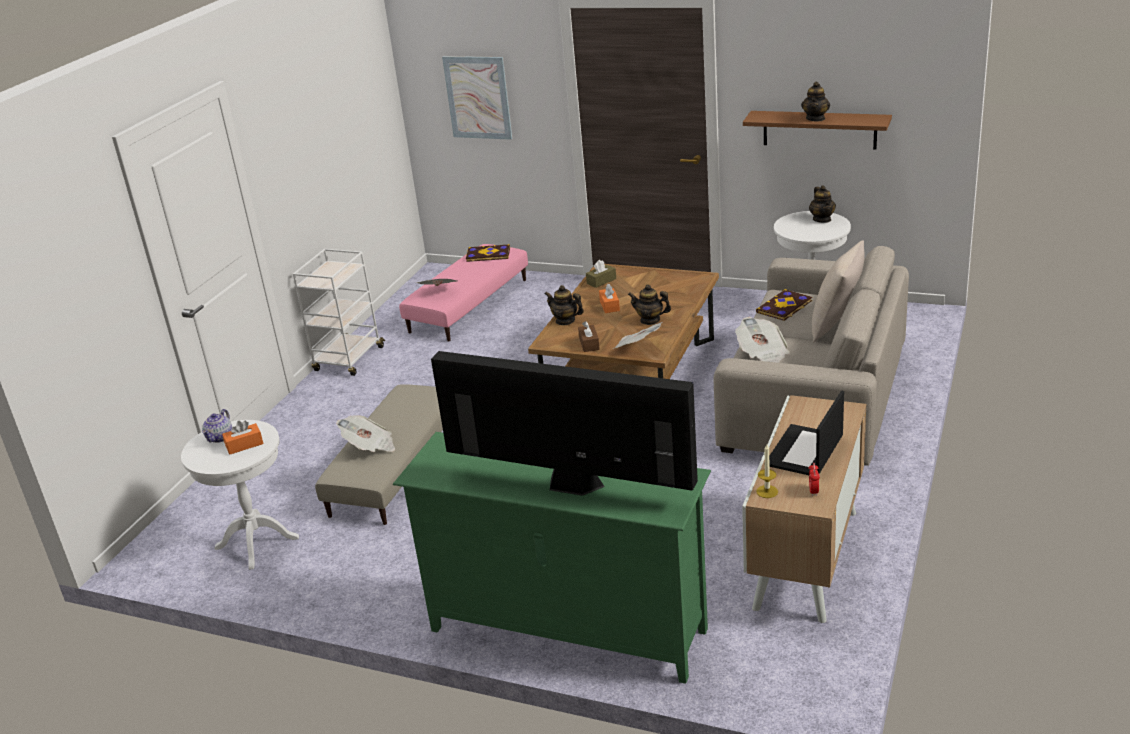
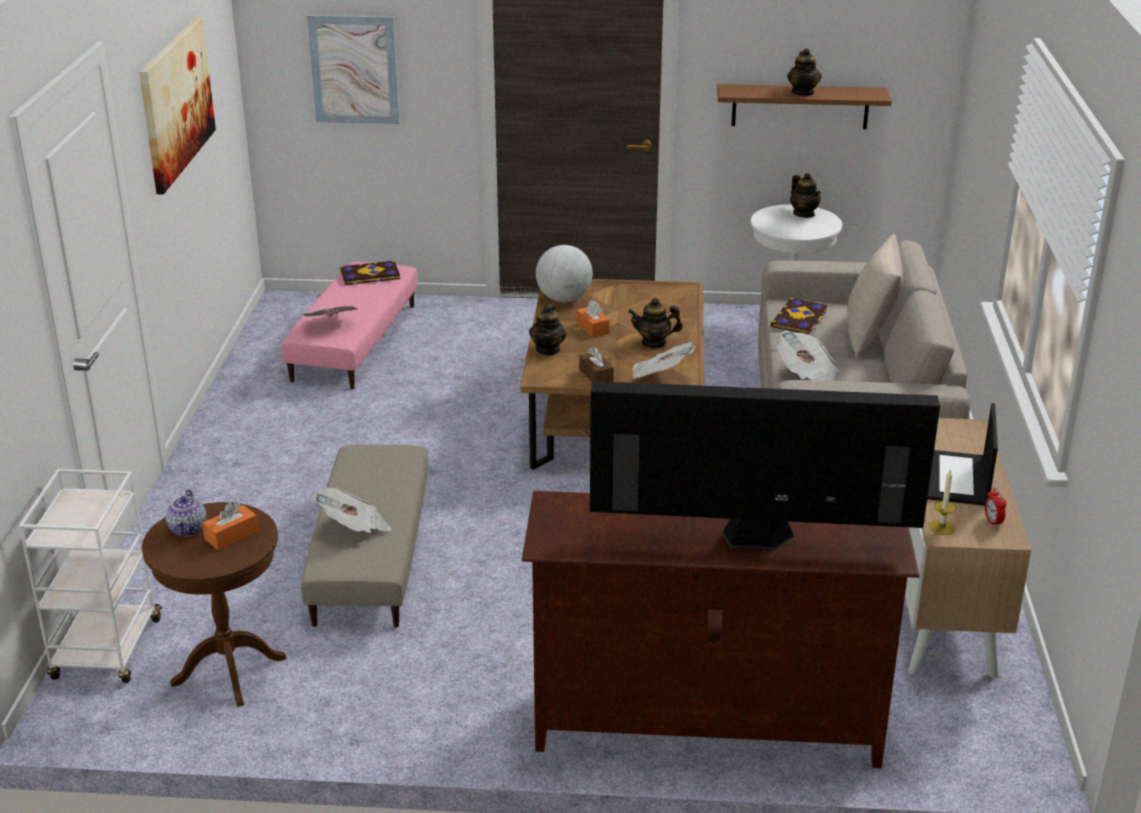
camera: 20 degrees left, 0 degrees up
white side table [181,420,299,570] -> brown side table [142,502,287,707]
white cart [293,249,385,376] -> white cart moved to [19,469,162,683]
green tv stand [393,432,711,684] -> brown tv stand [522,491,920,768]
teapot [545,285,584,325] -> teapot turned 90 degrees counterclockwise [529,304,566,355]
brown tissue box [586,260,616,288] -> globe [536,245,593,302]
none -> picture [139,17,216,194]

